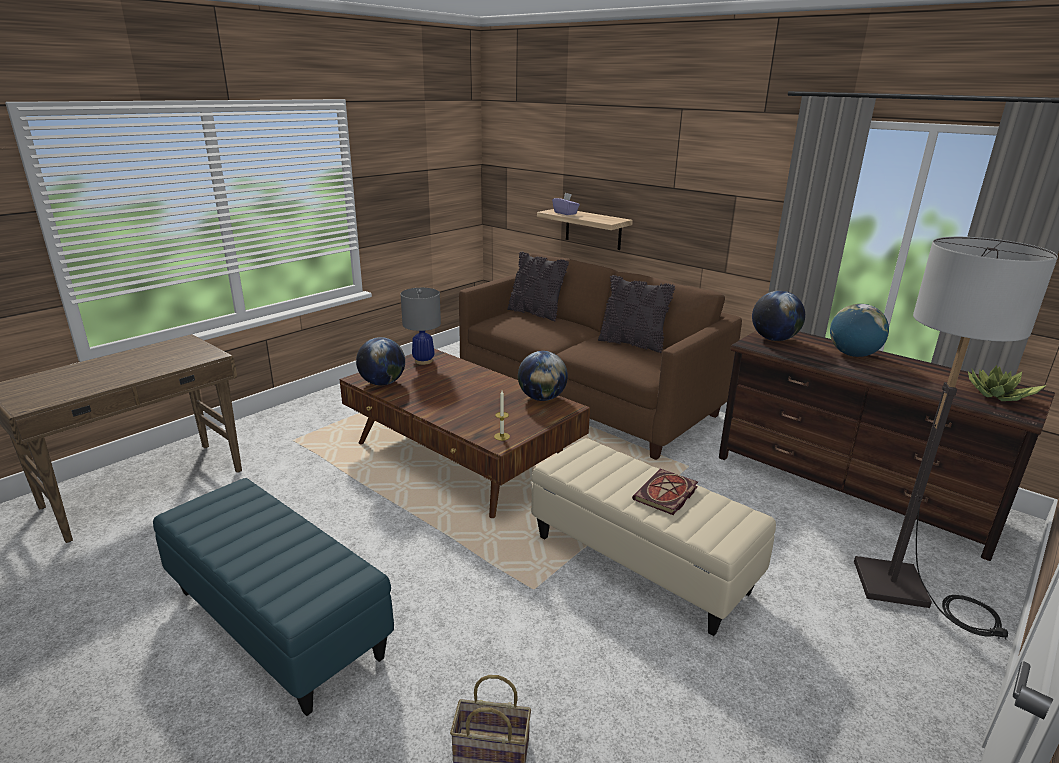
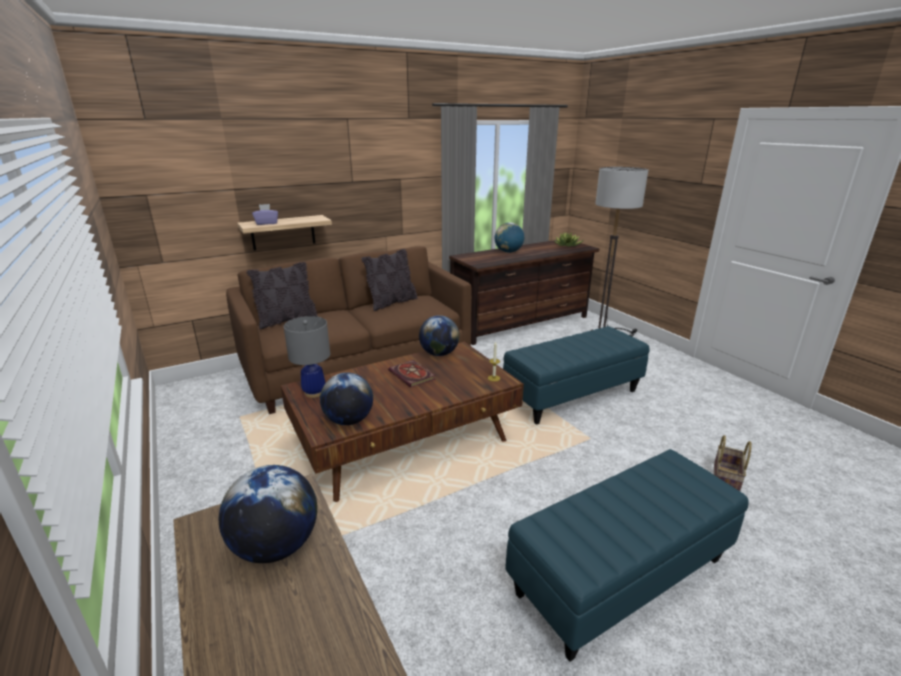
camera: 70 degrees left, 0 degrees up
beige ottoman [531,438,776,636] -> blue ottoman [503,326,649,425]
book [632,469,698,515] -> book moved to [388,360,435,388]
globe [752,291,805,341] -> globe moved to [219,465,317,563]

